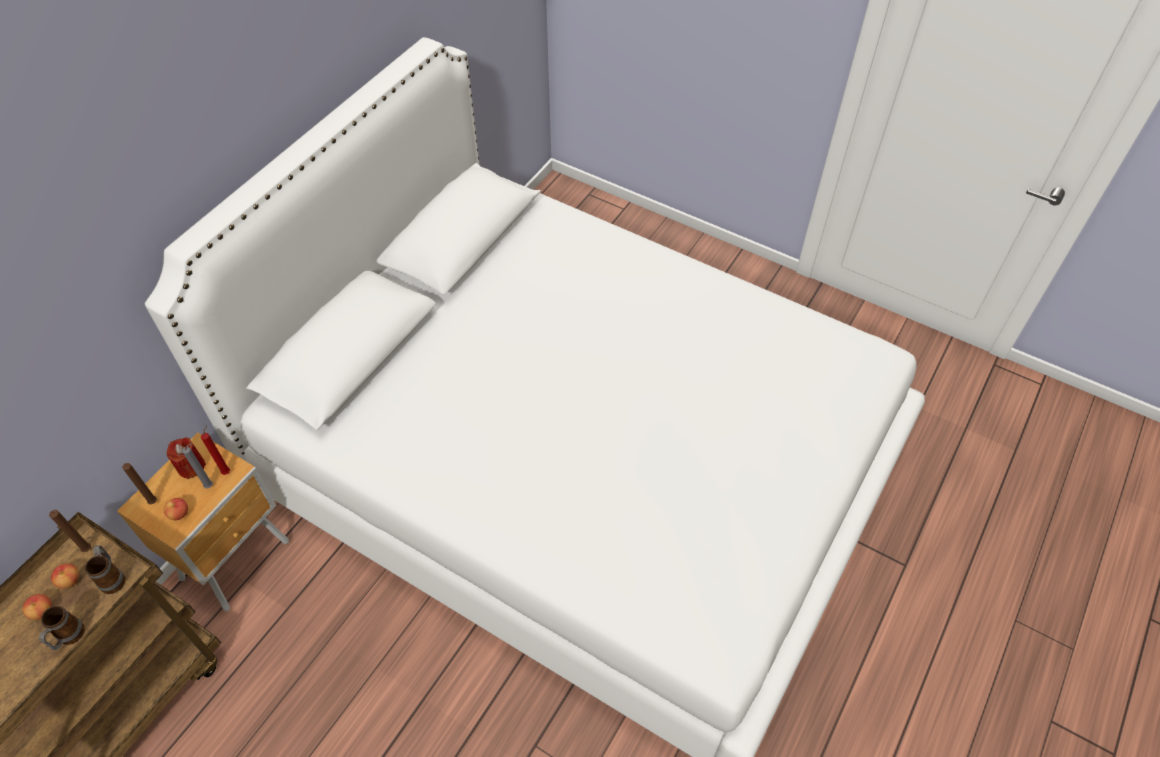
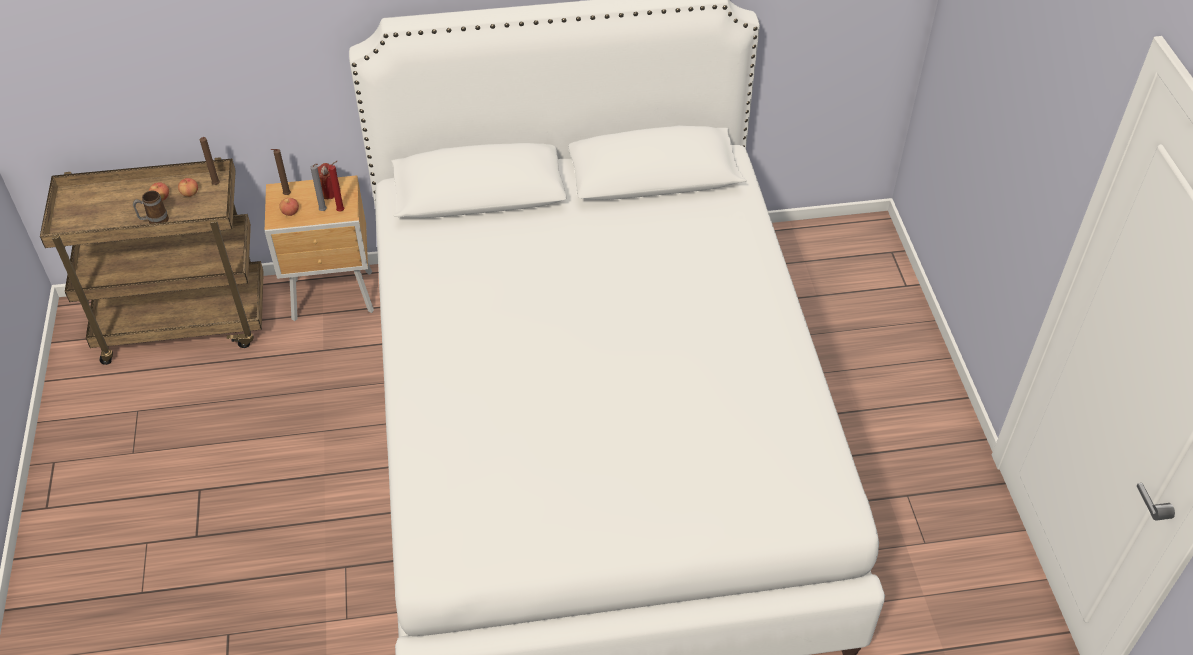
camera: 50 degrees right, 5 degrees down
mug [85,545,126,594] -> none

